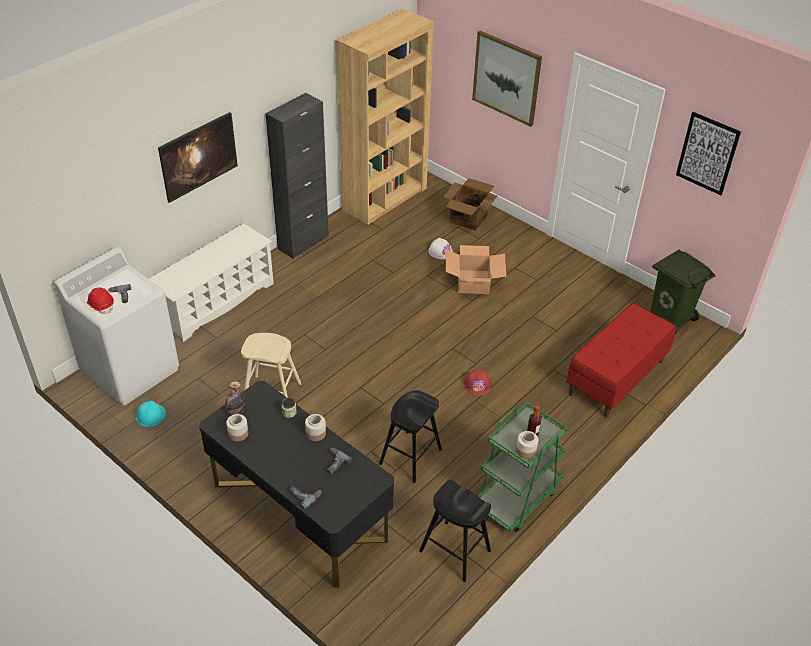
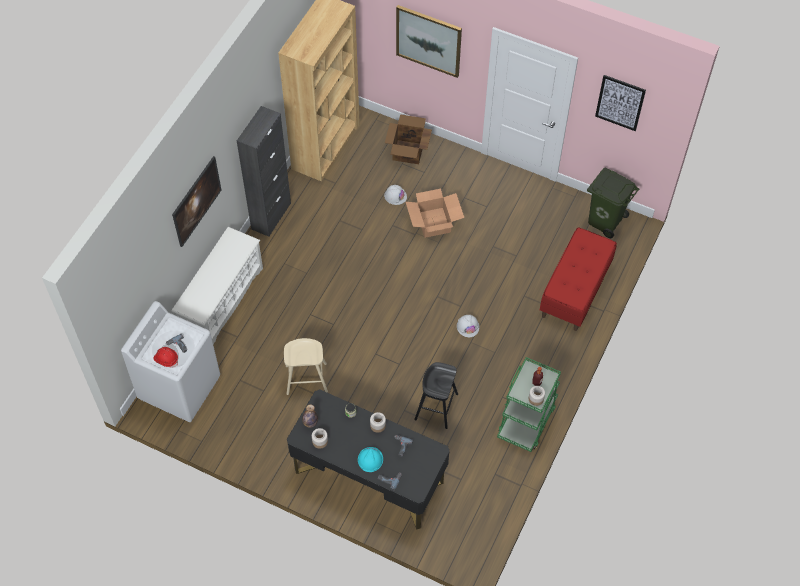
camera: 15 degrees left, 15 degrees up
turquoise hard hat [136,401,166,427] -> turquoise hard hat moved to [358,447,383,472]
black stool [419,480,491,582] -> none
red hard hat [464,370,491,396] -> white hard hat [457,315,479,337]

